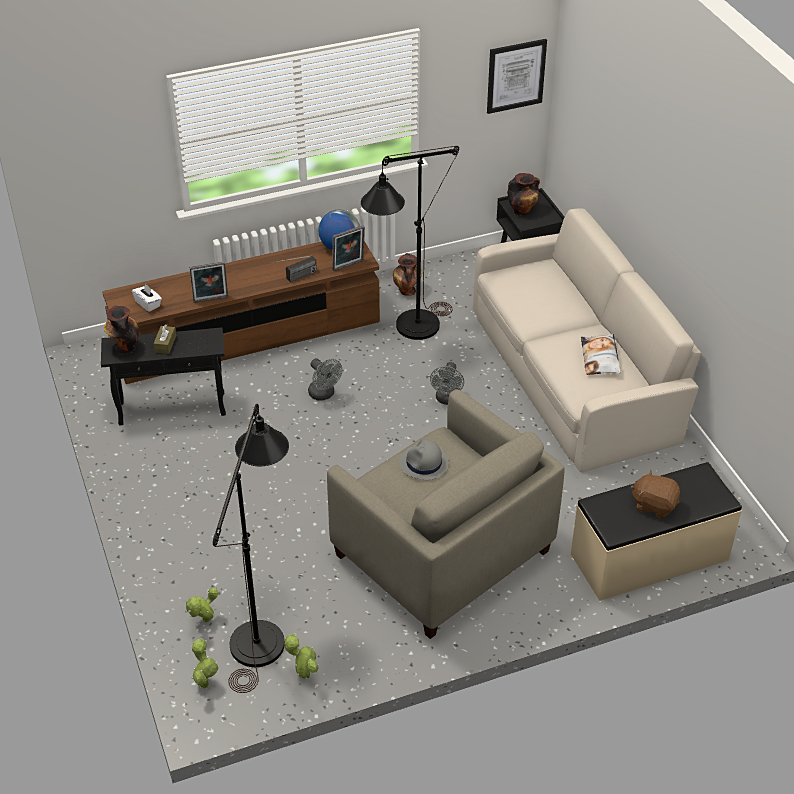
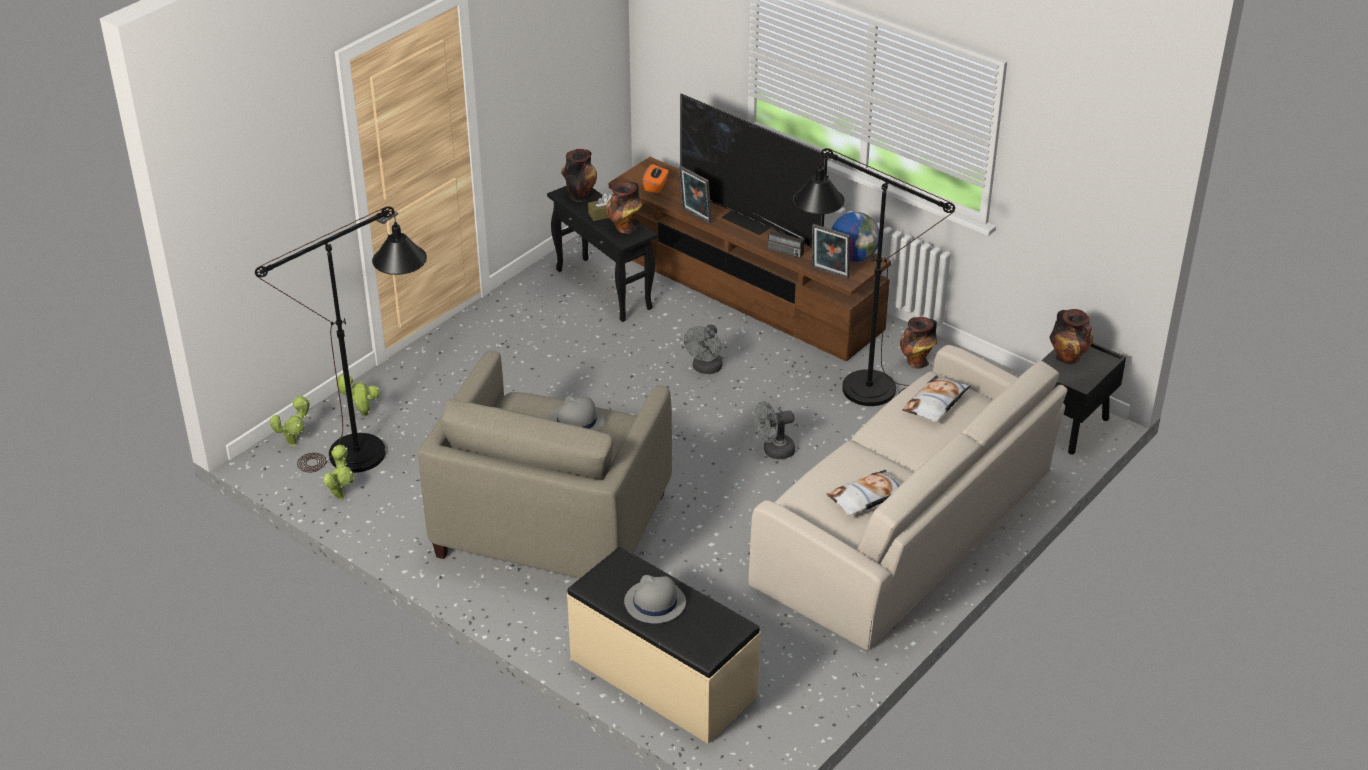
camera: 60 degrees right, 5 degrees down
white tissue box [132,284,162,312] -> orange tissue box [643,164,669,193]
picture [487,39,547,114] -> none
brown plush toy [630,470,680,518] -> grey hat [624,575,686,624]
none -> vase [606,181,643,234]
none -> television [680,93,828,247]
none -> pillow [902,375,971,423]

